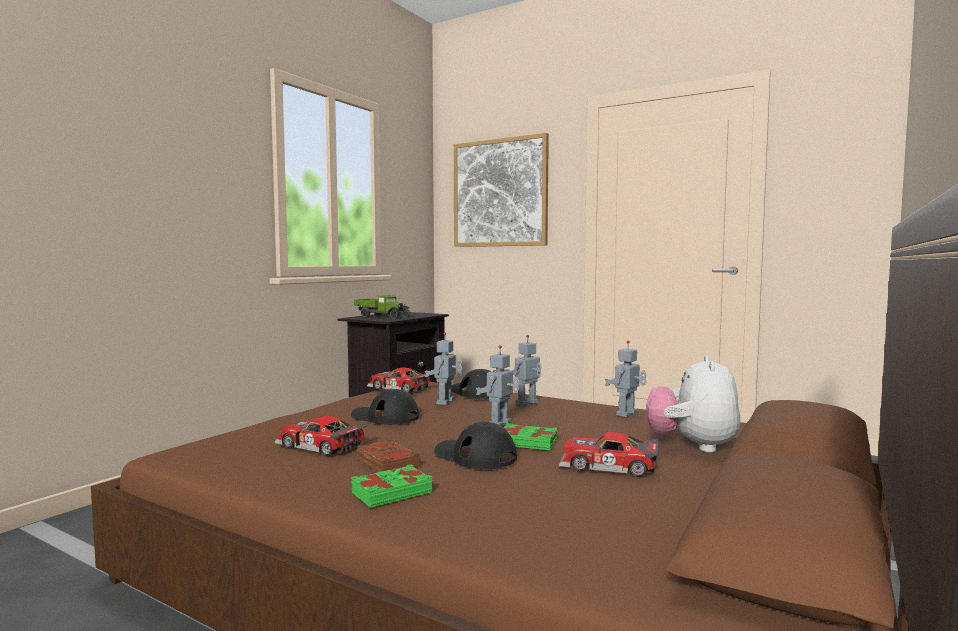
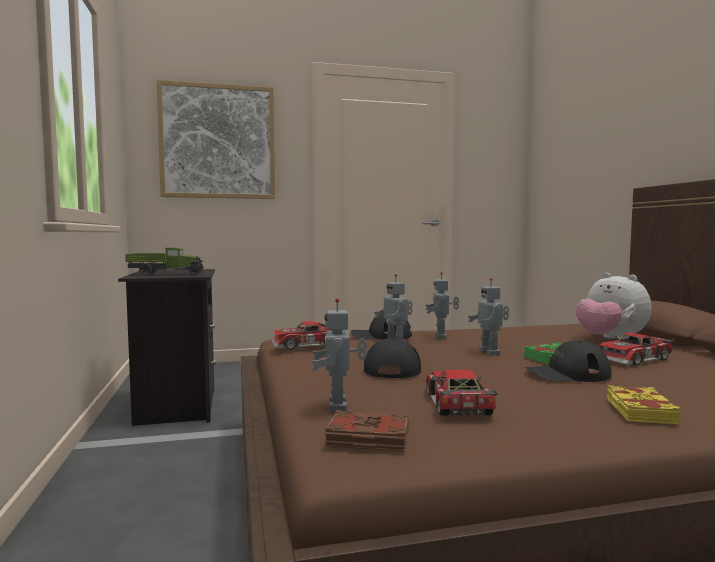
camera: 45 degrees left, 0 degrees up
toy car [275,416,367,456] -> toy car turned 105 degrees clockwise [425,370,497,417]
black cap [351,389,419,425] -> black cap turned 120 degrees clockwise [364,338,421,379]
green book [351,464,432,508] -> yellow book [607,385,680,424]
brown book [357,439,420,472] -> brown book moved to [325,410,409,452]
toy robot [605,341,647,417] -> toy robot moved to [311,298,367,412]

